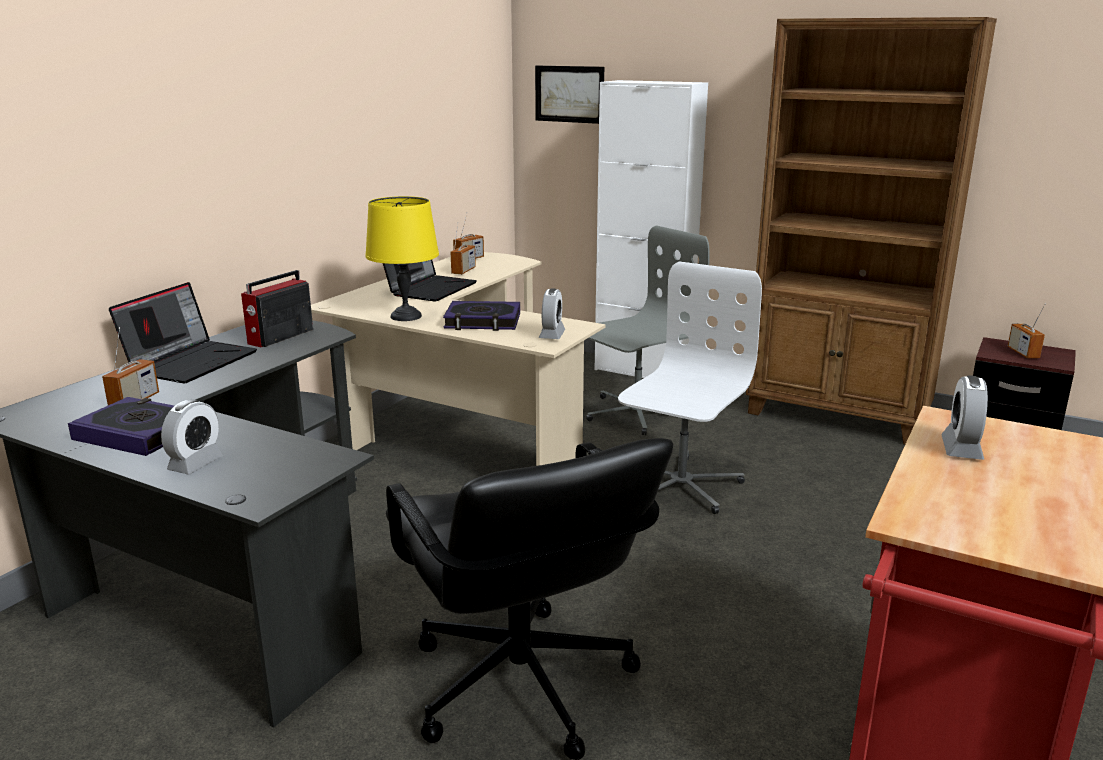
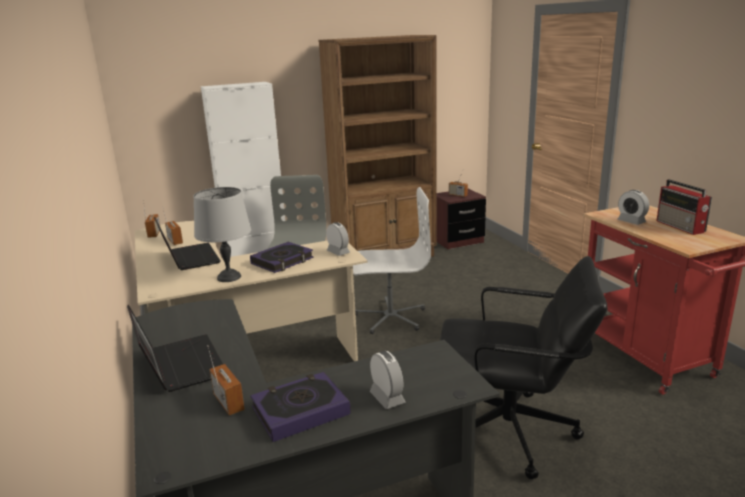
camera: 50 degrees left, 0 degrees up
radio [241,270,313,347] -> radio moved to [656,180,712,235]
yellow table lamp [365,196,439,321] -> grey table lamp [193,187,251,282]
picture [535,66,604,124] -> none
white office chair [618,261,762,514] -> white office chair turned 105 degrees clockwise [353,187,431,334]

